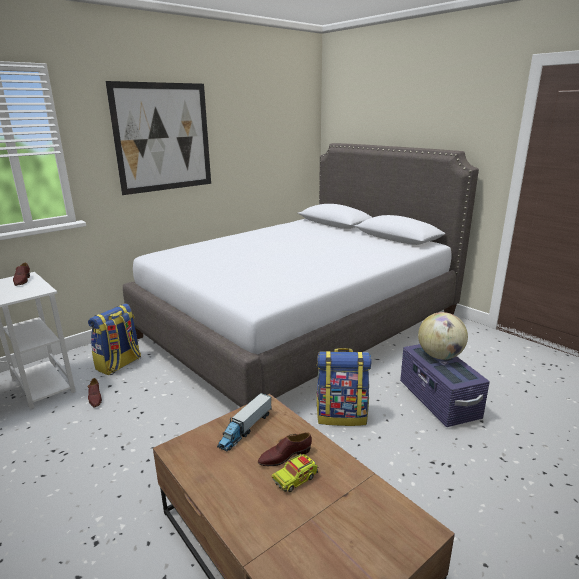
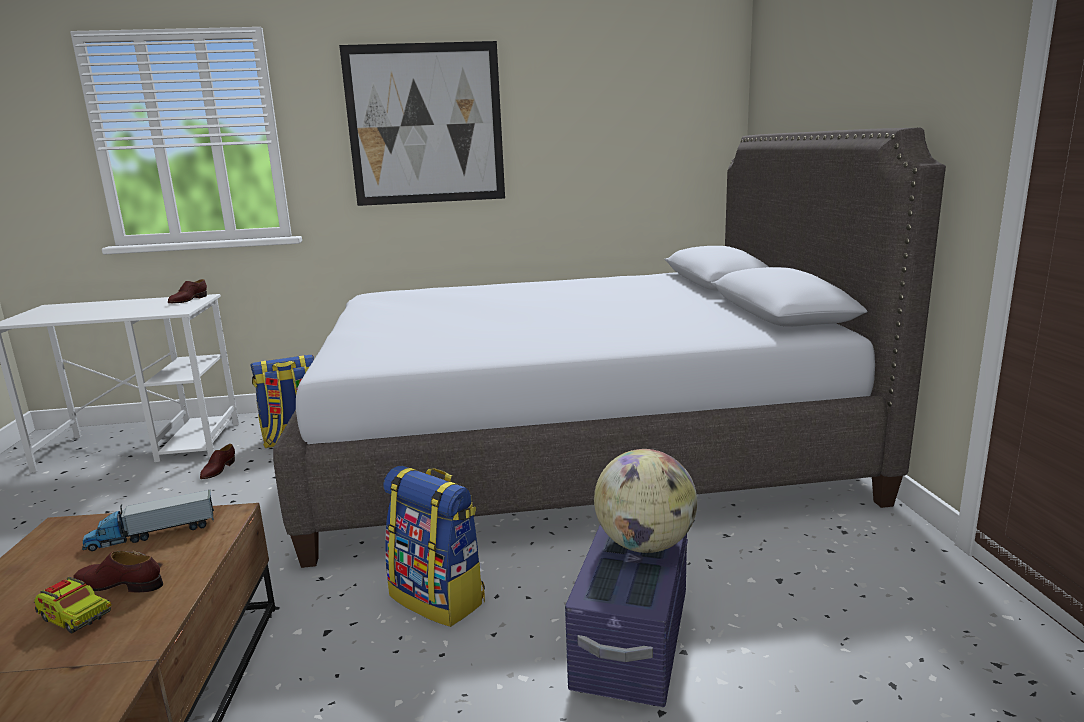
camera: 35 degrees right, 5 degrees down
toy truck [271,454,318,492] -> toy truck turned 150 degrees counterclockwise [34,577,112,634]

